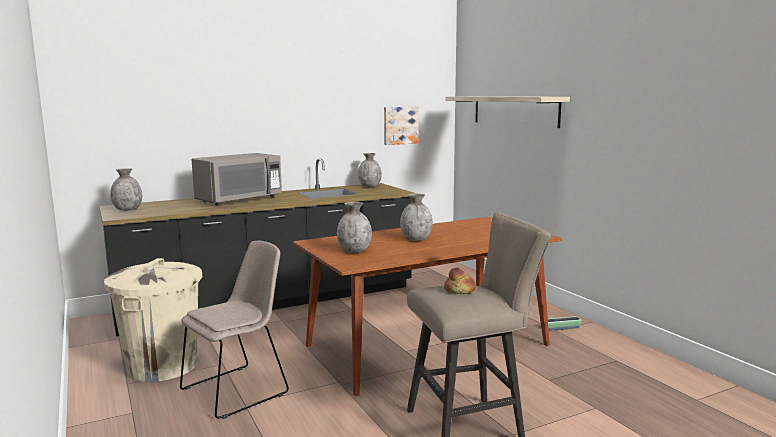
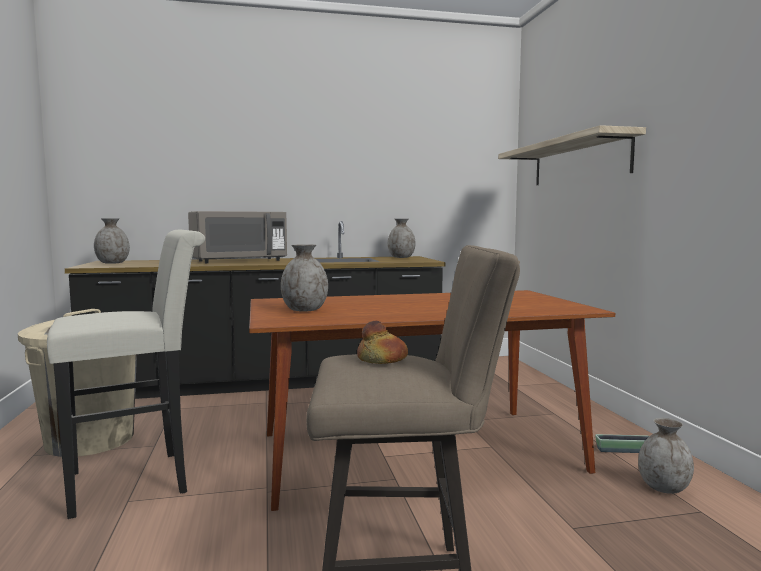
camera: 15 degrees right, 5 degrees down
beige chair [180,241,289,419] -> white stool [47,230,205,519]
picture [384,107,419,145] -> none
grey vase [400,194,433,241] -> grey vase moved to [638,418,694,494]

